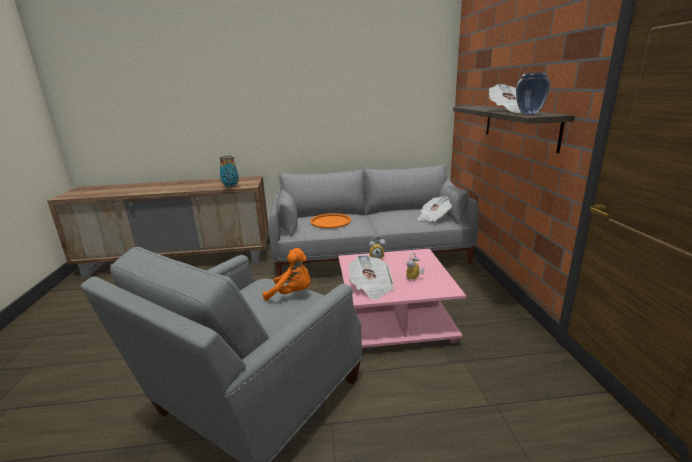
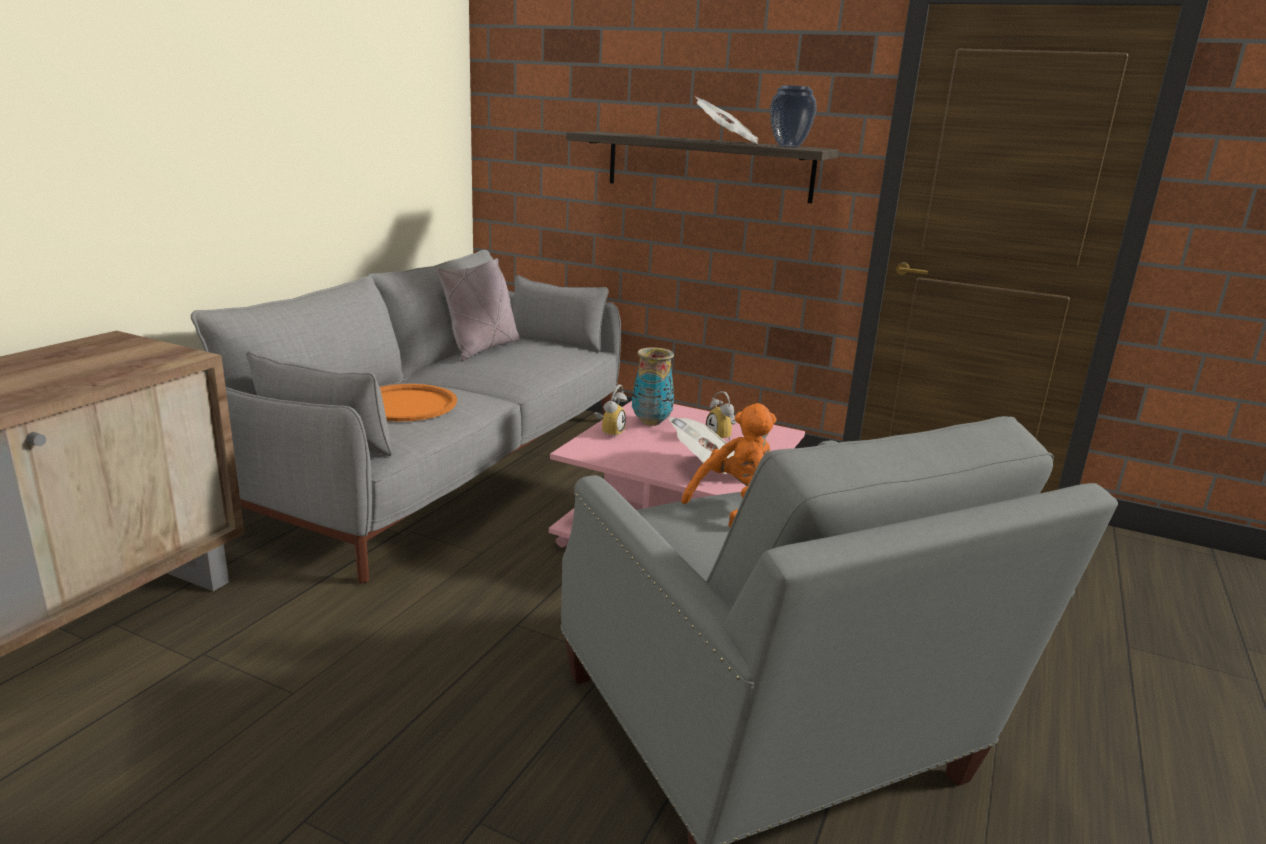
camera: 60 degrees left, 0 degrees up
vase [219,155,239,188] -> vase moved to [632,347,674,426]
newspaper [418,196,452,221] -> none
none -> purple pillow [437,258,520,361]

